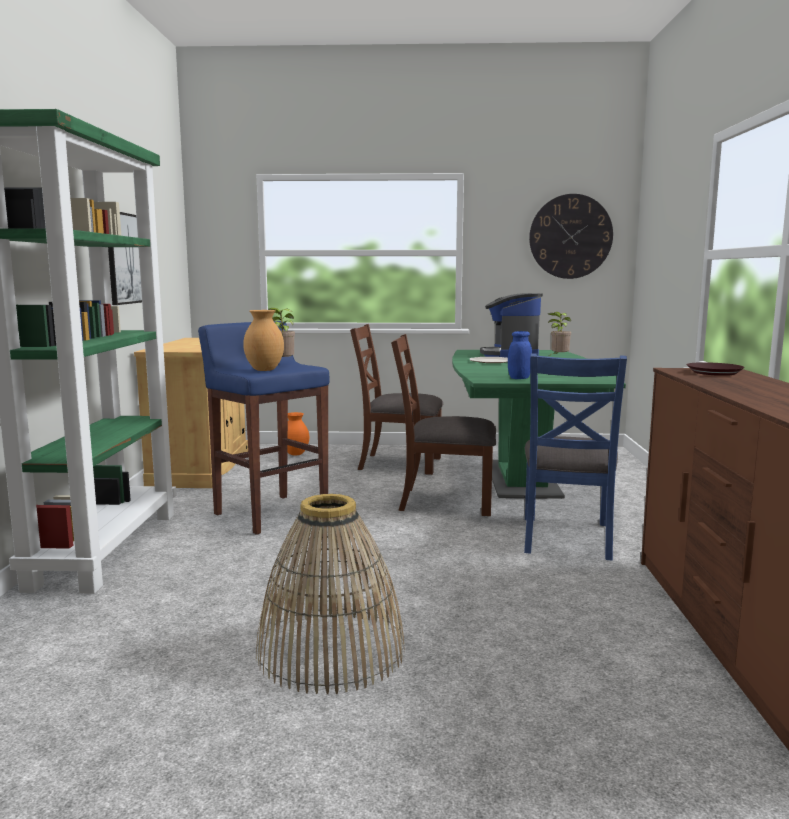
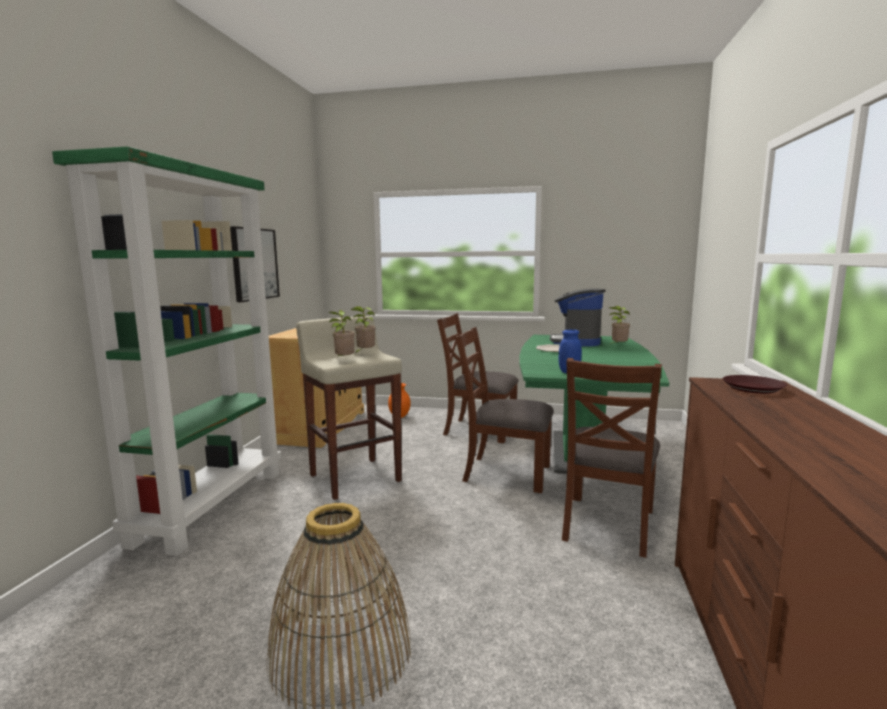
camera: 10 degrees right, 0 degrees up
blue stool [198,321,330,535] -> beige stool [296,316,402,500]
brown vase [243,310,284,371] -> potted plant [328,310,355,360]
blue chair [524,353,627,561] -> brown chair [562,358,662,558]
wall clock [529,194,613,279] -> none

